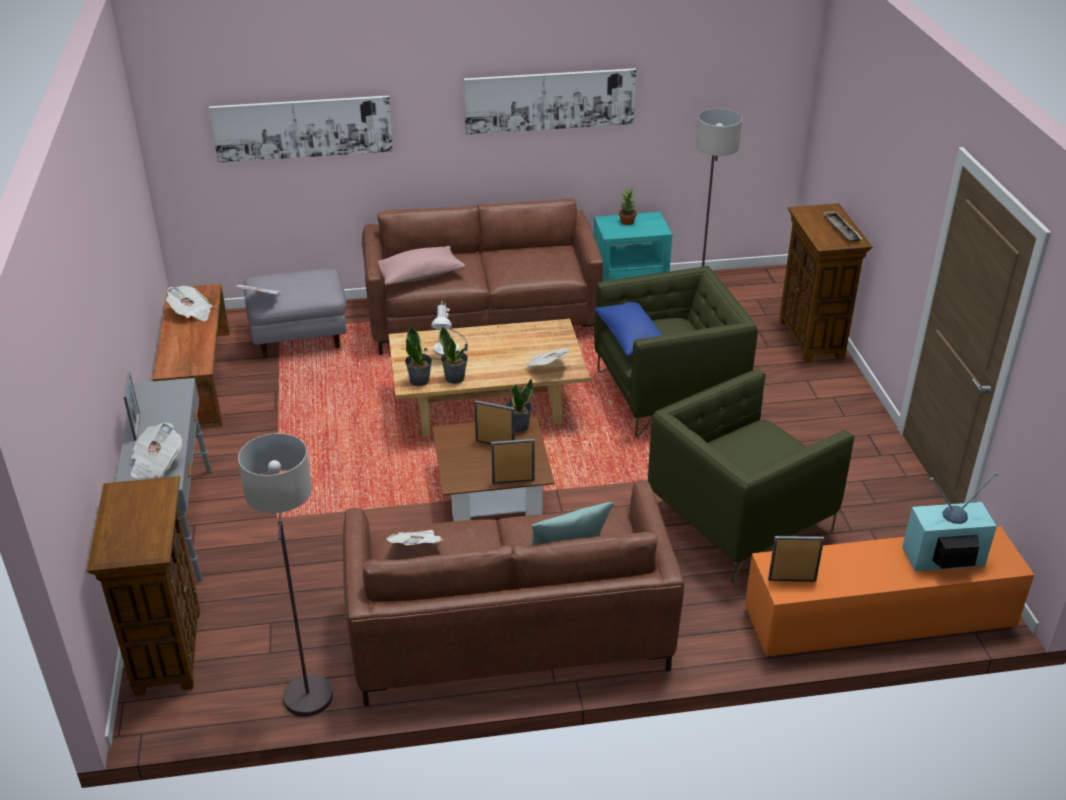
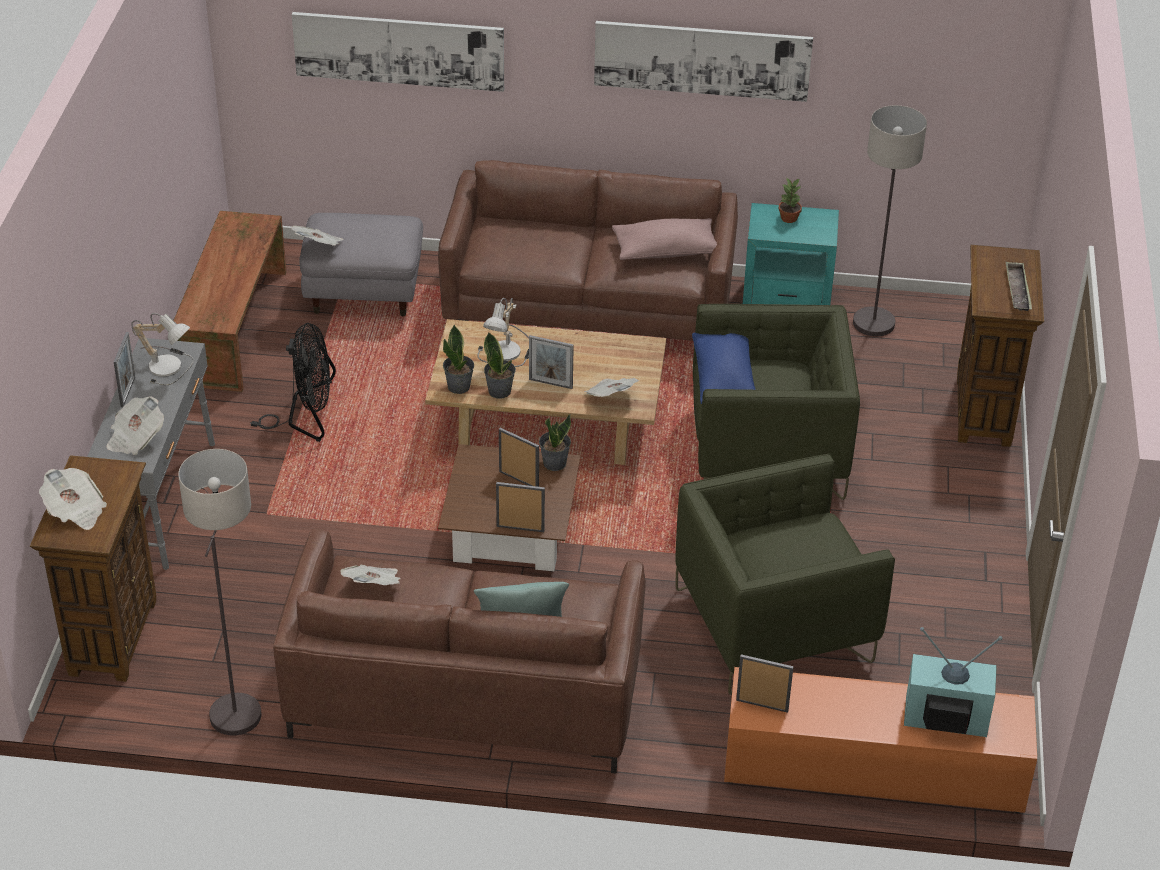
camera: 15 degrees right, 5 degrees up
newspaper [166,286,213,321] -> newspaper moved to [39,468,107,530]
pink pillow [378,246,466,285] -> pink pillow moved to [612,218,717,260]
none -> table lamp [131,313,194,385]
none -> black fan [249,323,336,442]
none -> picture frame [529,335,574,389]

